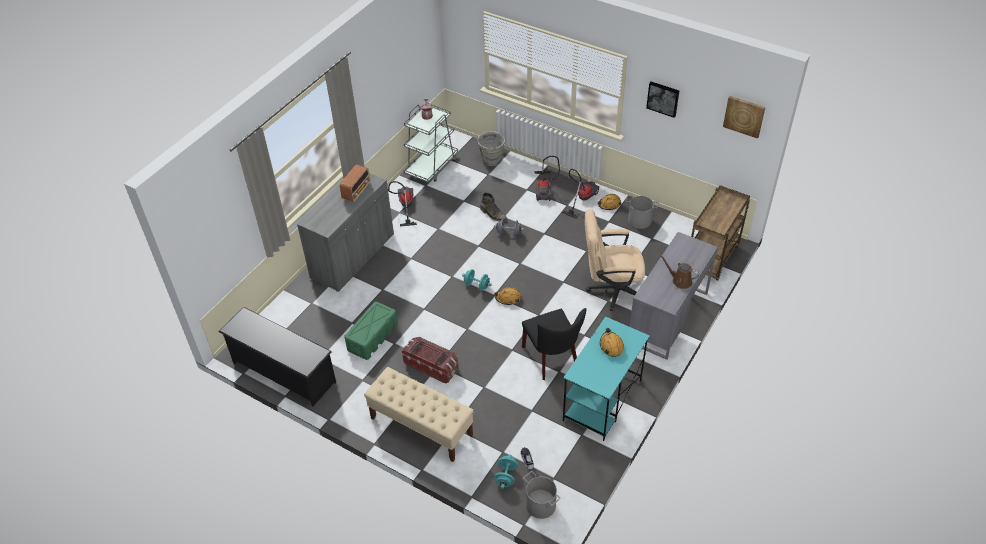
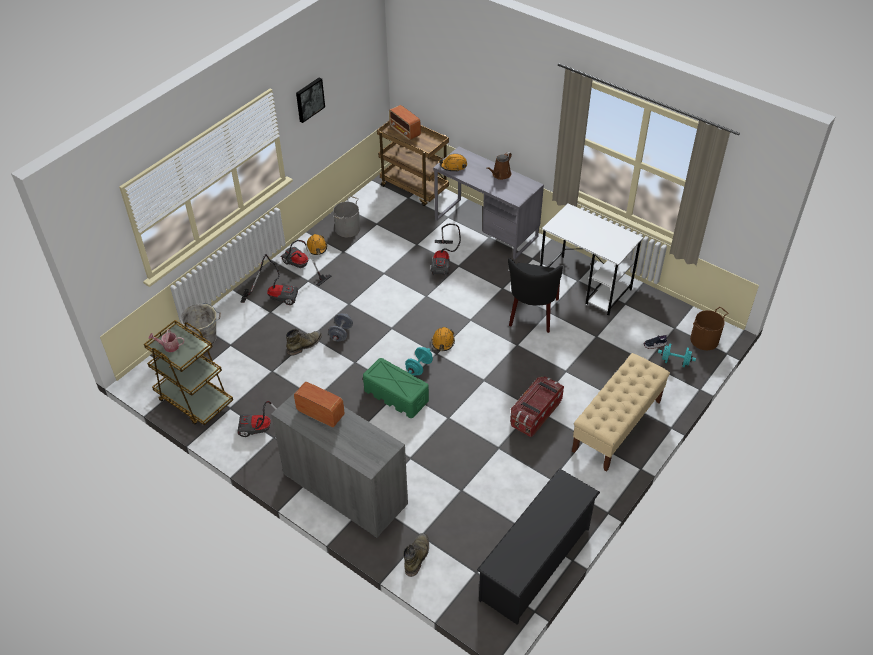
camera: 85 degrees left, 0 degrees up
green storage box [344,302,398,360] -> green storage box moved to [363,358,429,418]
grey cart [404,102,458,182] -> brown cart [144,320,233,425]
black chair [522,308,586,380] -> black chair turned 120 degrees clockwise [508,258,563,333]
grey bucket [523,471,560,519] -> brown bucket [690,307,728,350]
turquoise desk [563,316,650,441] -> white desk [540,203,643,315]
beige office chair [585,209,645,311] -> vacuum cleaner [431,223,461,276]
orange hard hat [600,328,624,357] -> orange hard hat moved to [439,154,467,172]
picture [723,96,765,139] -> none
none -> radio [389,105,421,141]
none -> green boot [403,533,429,577]

